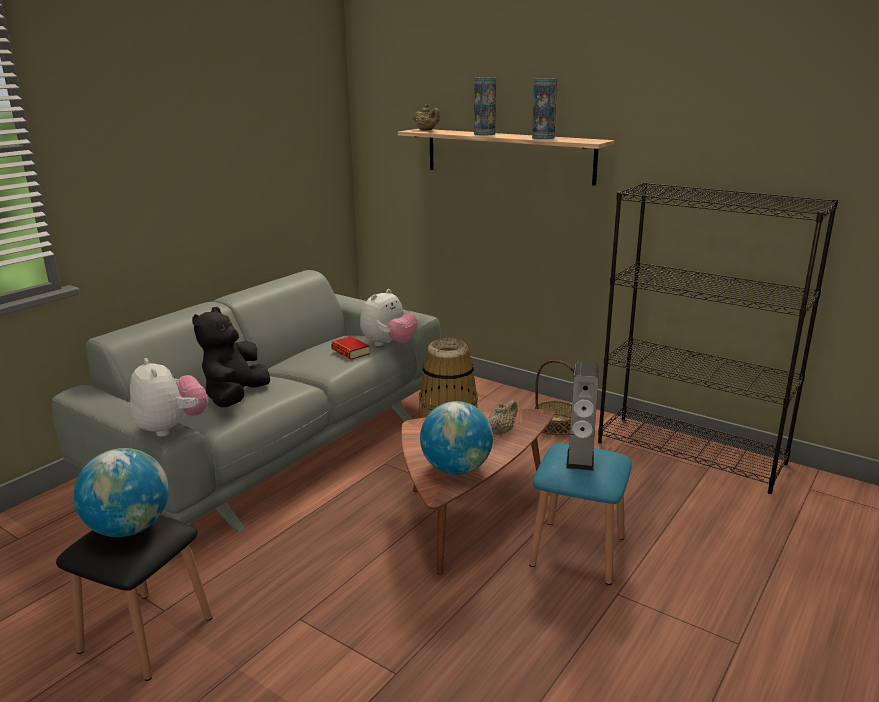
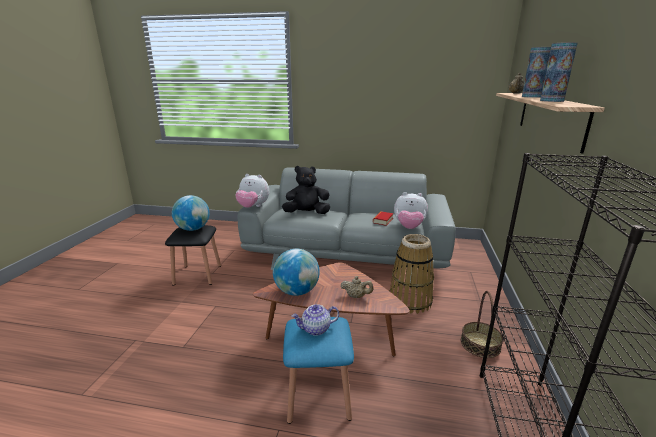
camera: 65 degrees right, 0 degrees up
plush toy [130,358,208,437] -> plush toy turned 75 degrees clockwise [235,174,269,208]
speaker [566,362,599,471] -> teapot [292,304,339,336]

